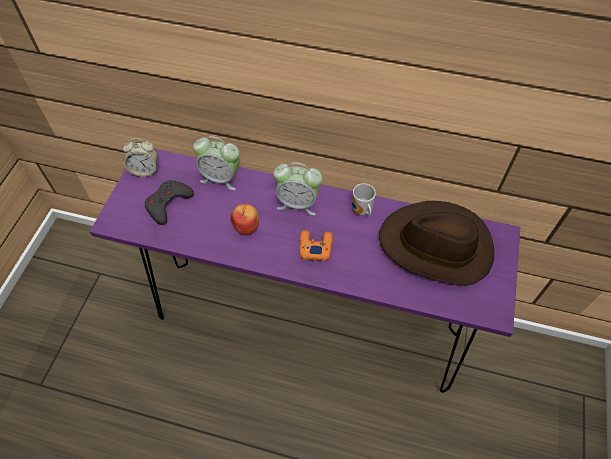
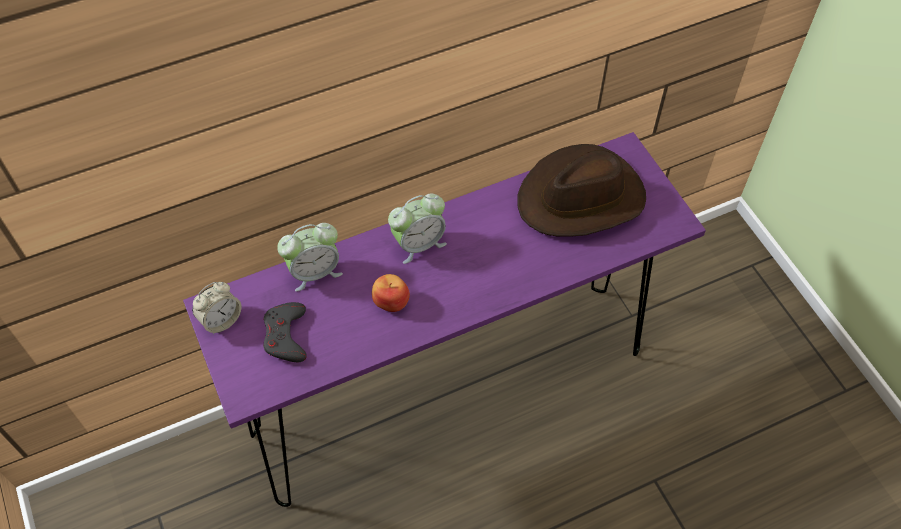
camera: 40 degrees left, 0 degrees up
orange game controller [299,230,333,261] -> none
mug [352,183,376,216] -> none

